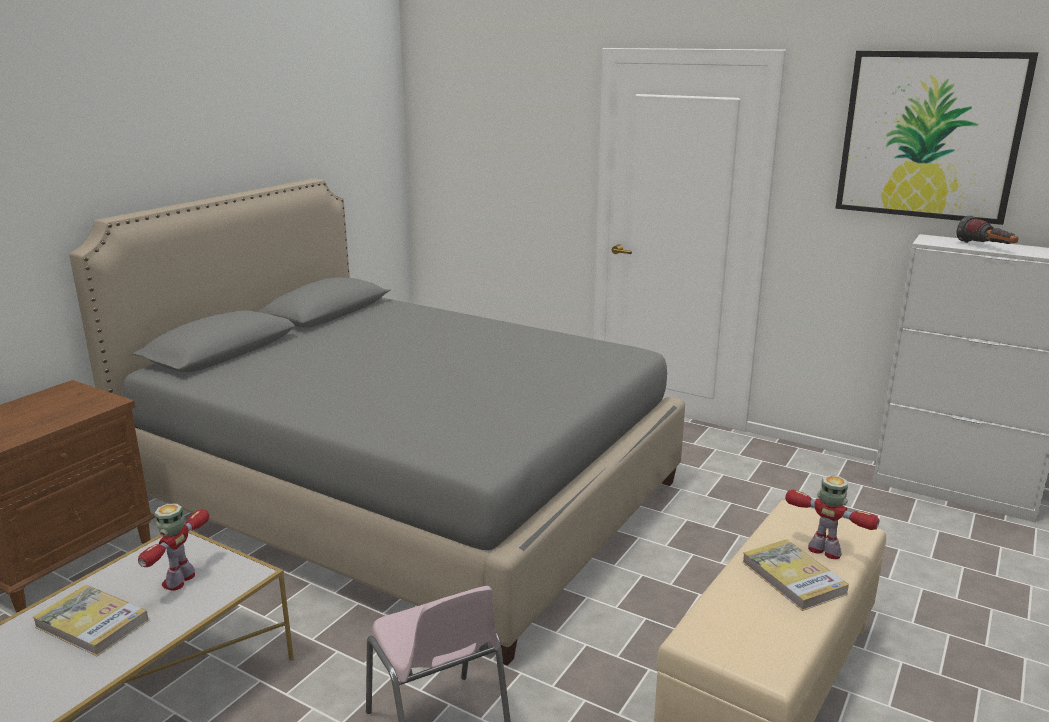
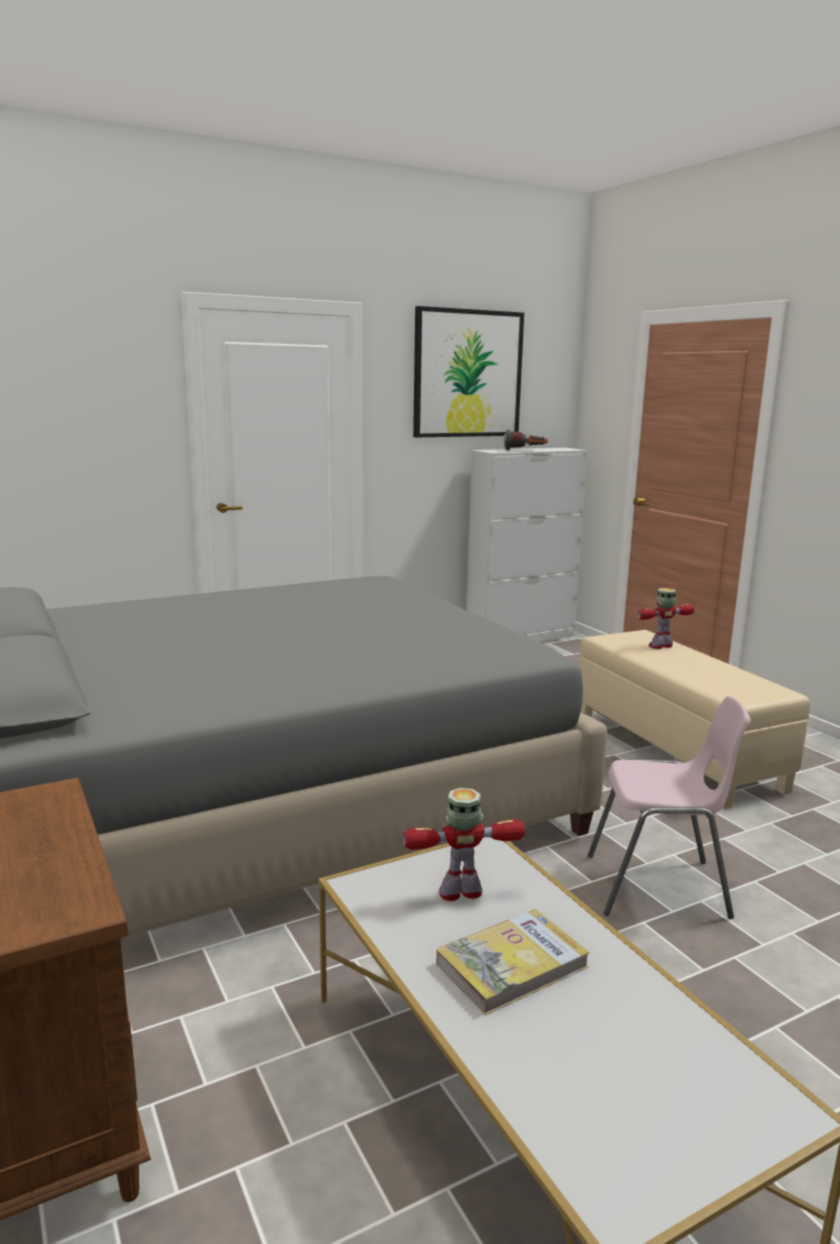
camera: 60 degrees left, 5 degrees down
toy robot [138,503,209,591] -> toy robot turned 120 degrees clockwise [403,788,525,901]
book [742,539,849,611] -> none

